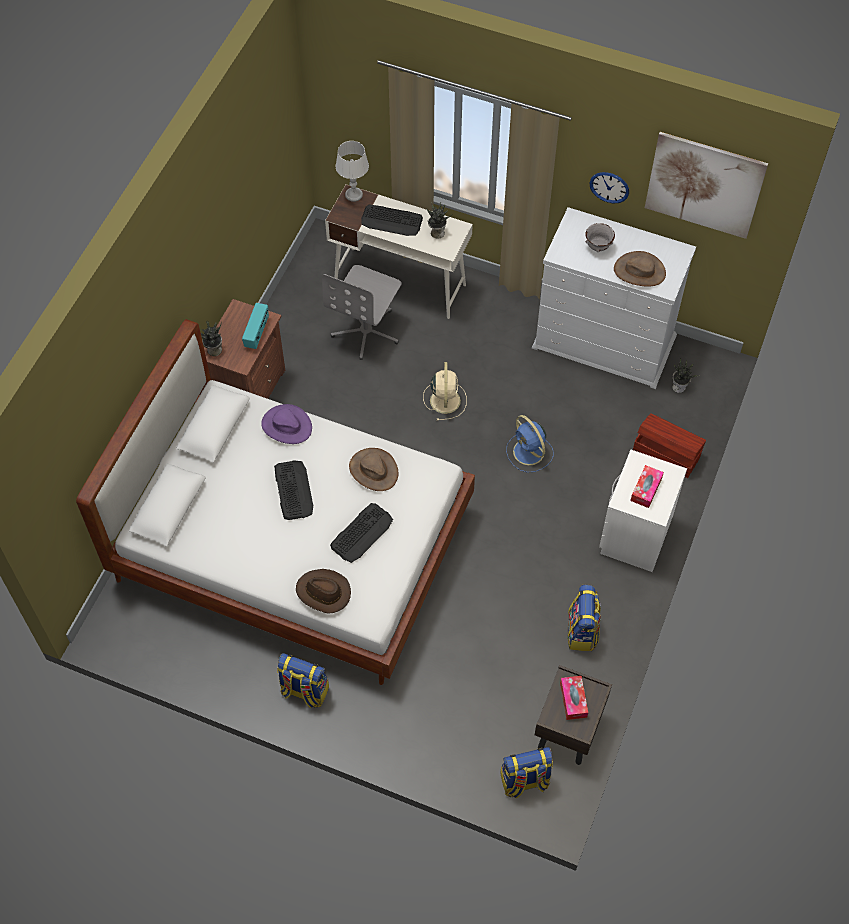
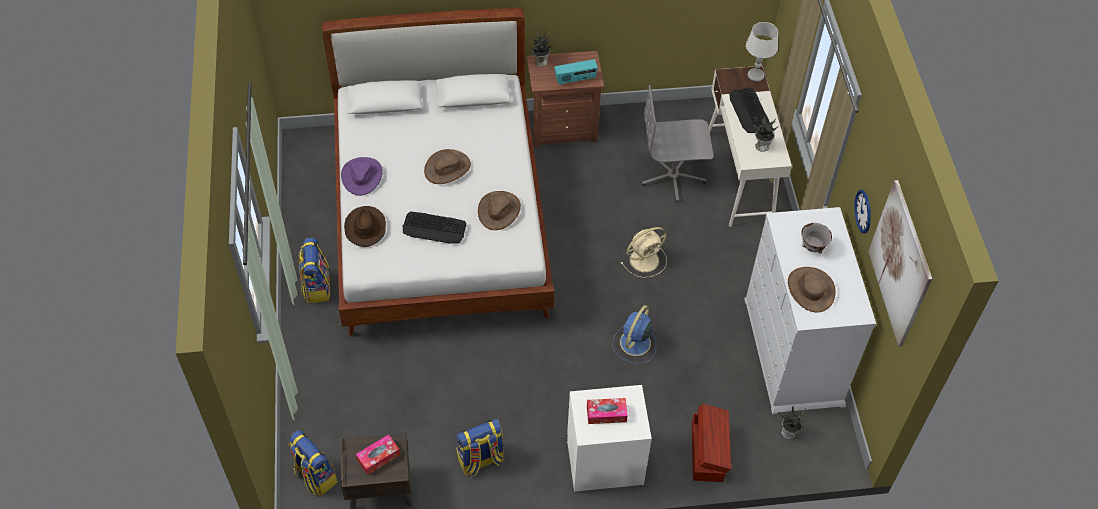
camera: 60 degrees right, 5 degrees down
purple hat [261,404,312,444] -> purple hat moved to [341,157,383,196]
keyboard [274,460,313,520] -> brown hat [424,149,471,184]

